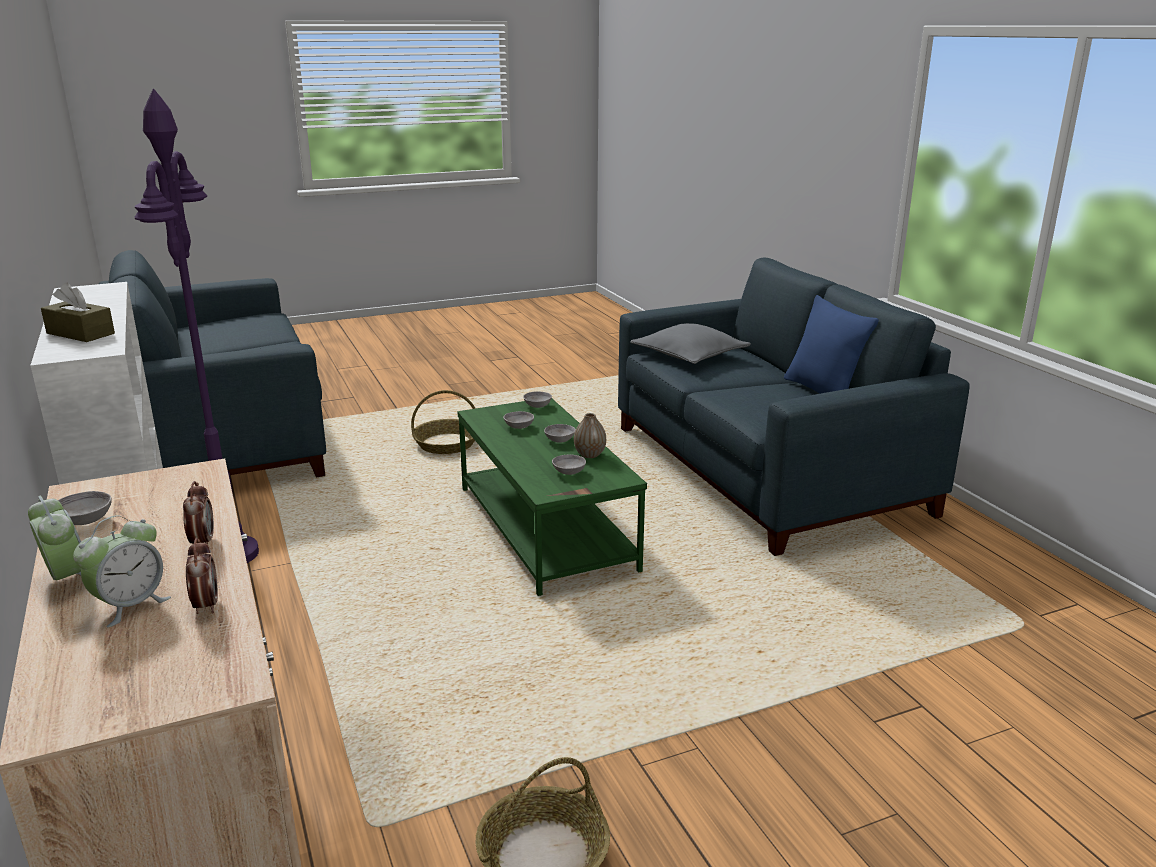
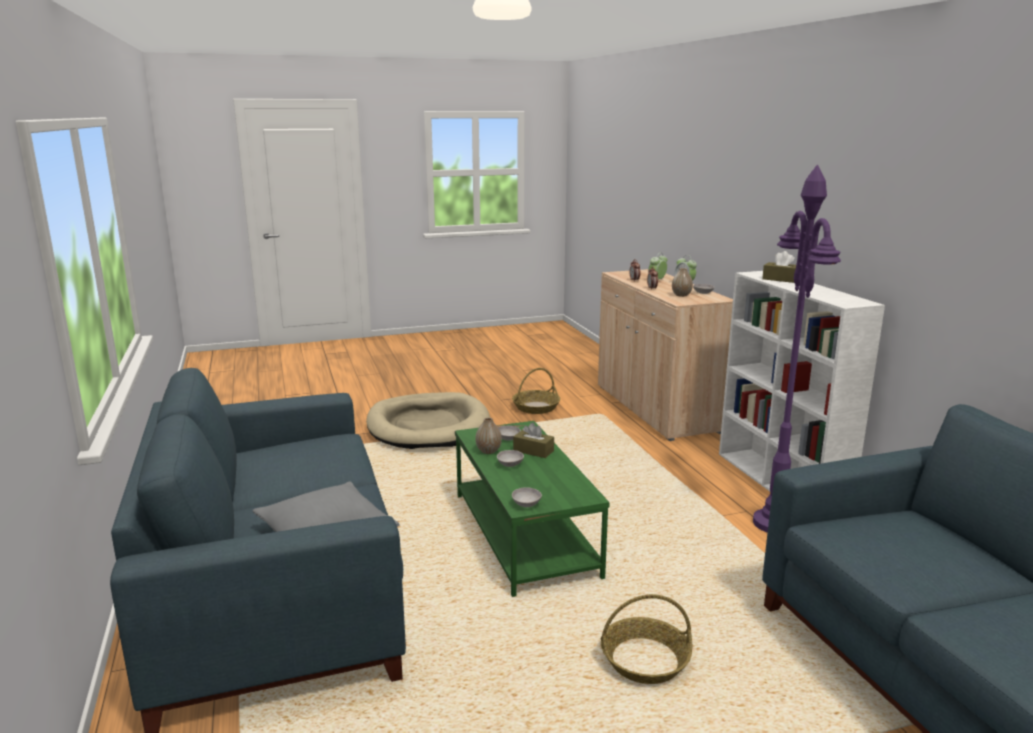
camera: 175 degrees left, 5 degrees down
grey bowl [503,411,534,429] -> none
blue pillow [784,295,879,394] -> none
none -> beige dog bed [366,392,490,449]
none -> brown tissue box [513,423,554,458]
none -> vase [672,268,693,297]

